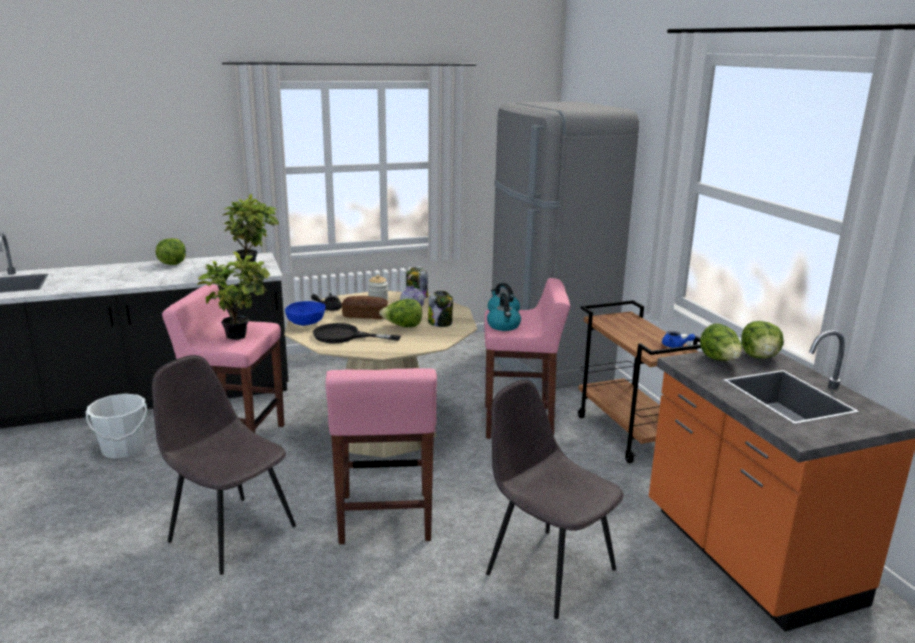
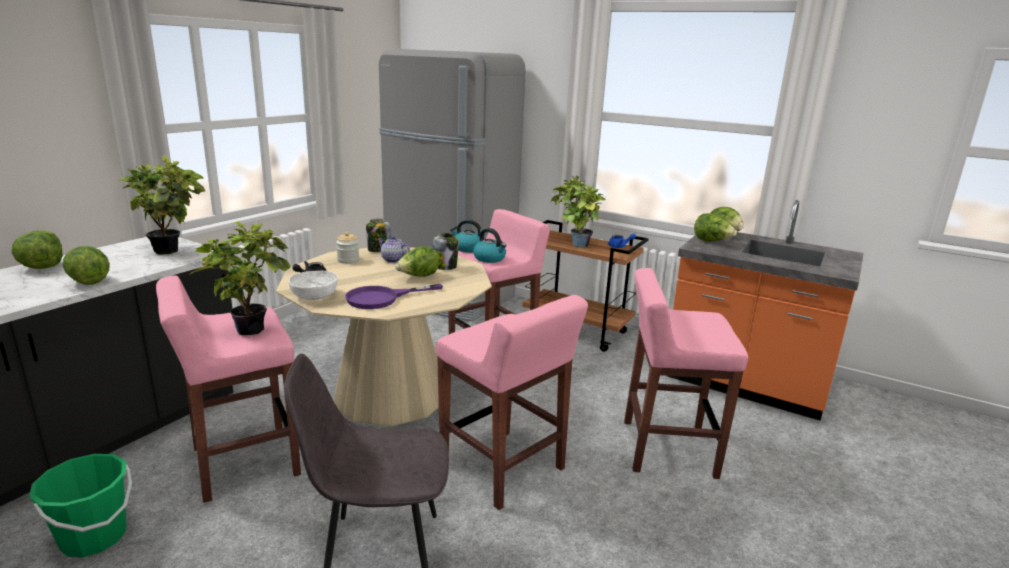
camera: 40 degrees left, 0 degrees up
white bucket [86,393,147,459] -> green bucket [29,454,132,557]
blue bowl [285,301,325,326] -> white bowl [289,271,338,300]
black frying pan [313,323,401,343] -> purple frying pan [345,284,443,309]
bread [342,296,388,319] -> none
grey chair [486,379,624,619] -> pink stool [624,268,748,479]
none -> lettuce [63,246,110,285]
none -> potted plant [551,176,606,247]

